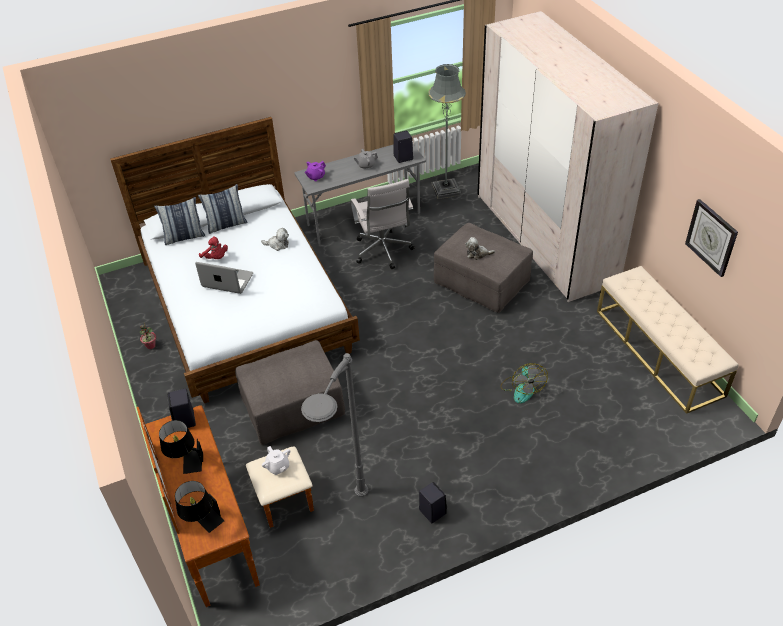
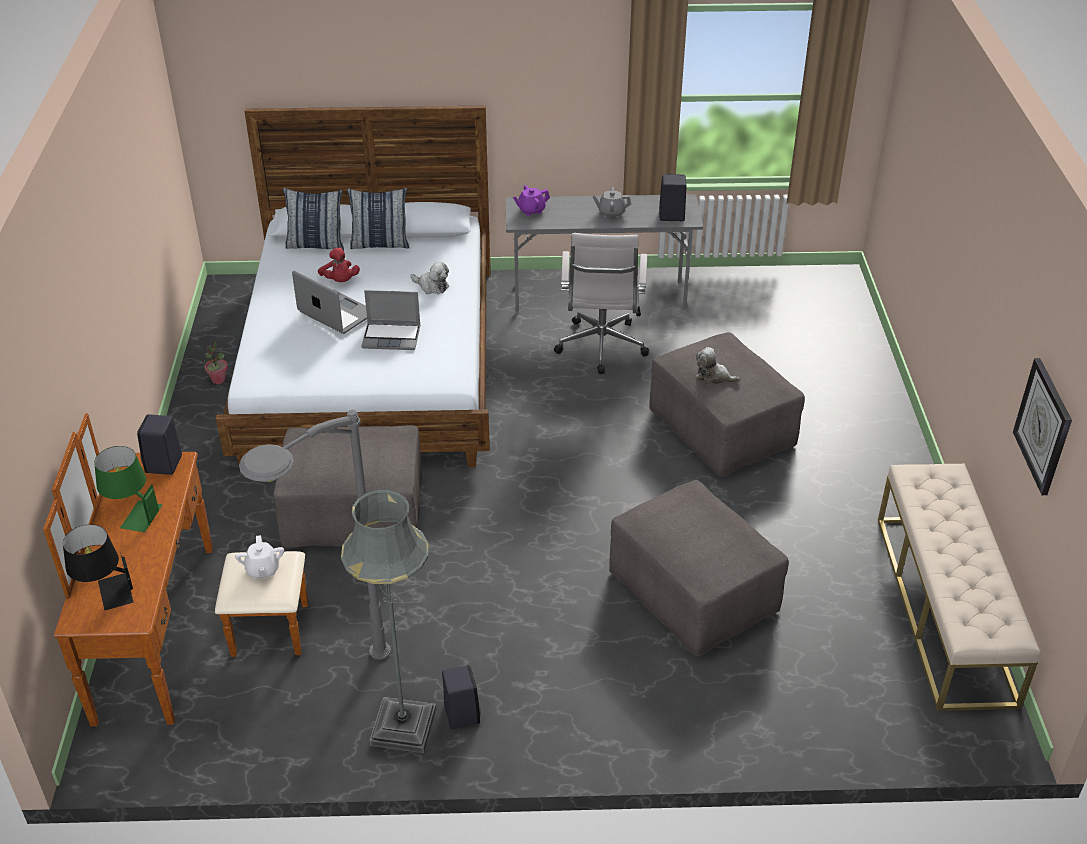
camera: 20 degrees right, 5 degrees down
black table lamp [159,420,203,474] -> green table lamp [94,446,162,532]
grey floor lamp [428,64,466,199] -> grey floor lamp moved to [341,489,436,753]
beige wardrobe [477,11,658,302] -> none
fan [500,363,548,403] -> grey ottoman [609,480,789,656]
none -> laptop [361,290,420,350]

